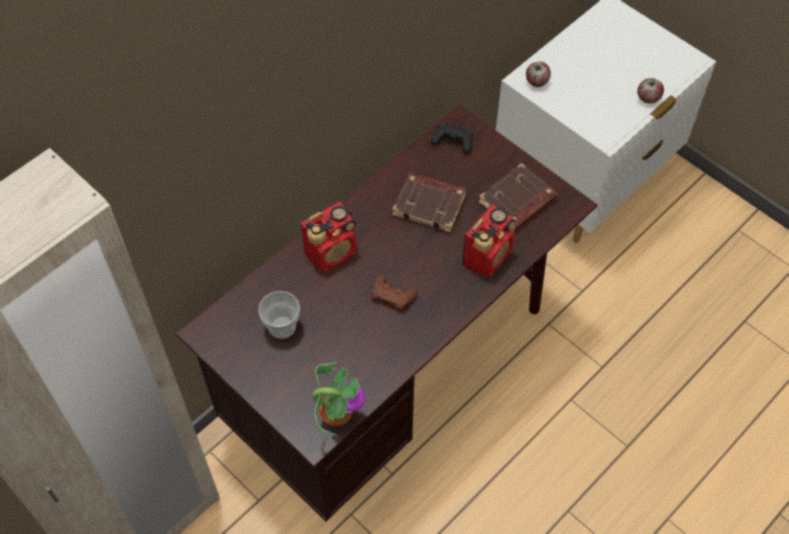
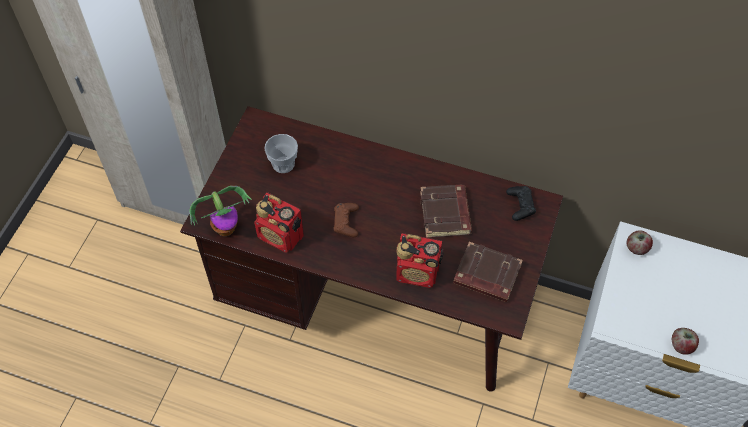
camera: 65 degrees right, 0 degrees up
radio [301,202,357,272] -> radio moved to [254,193,304,253]

